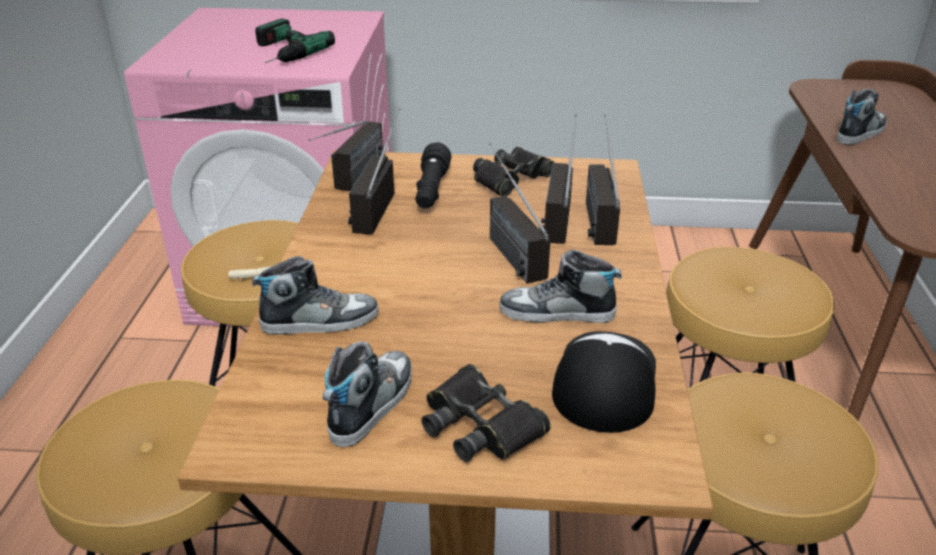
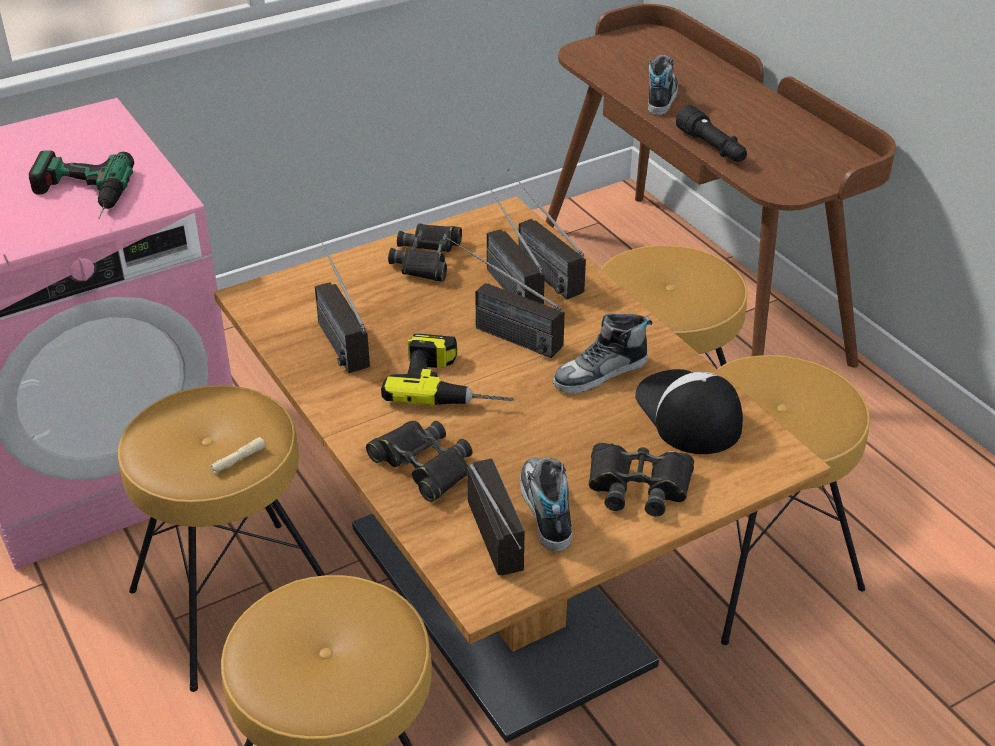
camera: 35 degrees left, 5 degrees up
shoe [252,256,379,335] -> black binoculars [366,421,473,502]
radio [308,120,386,191] -> radio moved to [467,458,525,575]
black flashlight [416,142,451,208] -> black flashlight moved to [676,105,747,162]
none -> power drill [381,334,514,405]

